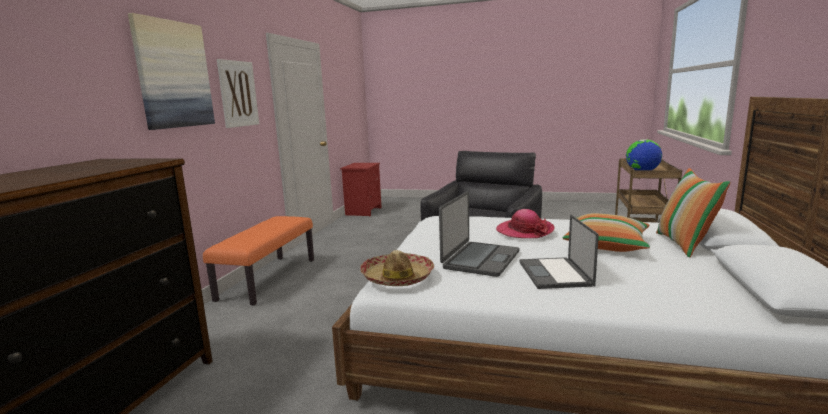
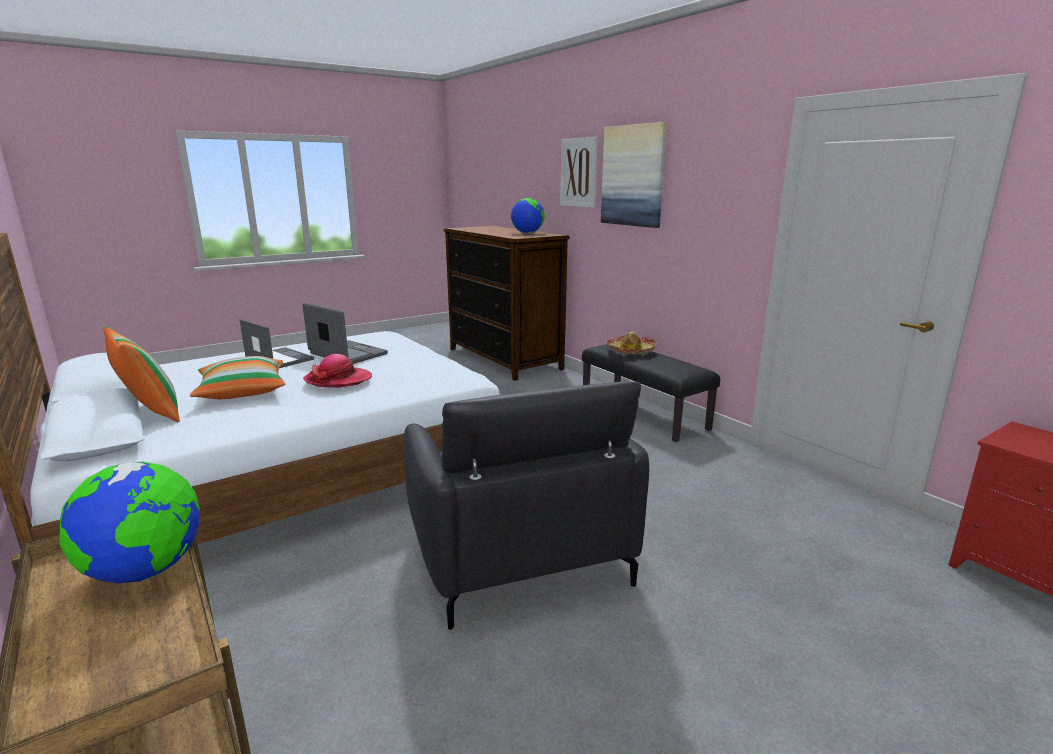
camera: 130 degrees right, 5 degrees up
orange bench [203,216,314,306] -> black bench [582,344,720,442]
picture [217,59,259,128] -> picture moved to [560,137,598,208]
hat [360,250,434,286] -> hat moved to [607,332,657,354]
laptop [439,191,520,277] -> laptop turned 150 degrees clockwise [303,303,388,364]
none -> globe [511,198,545,233]

